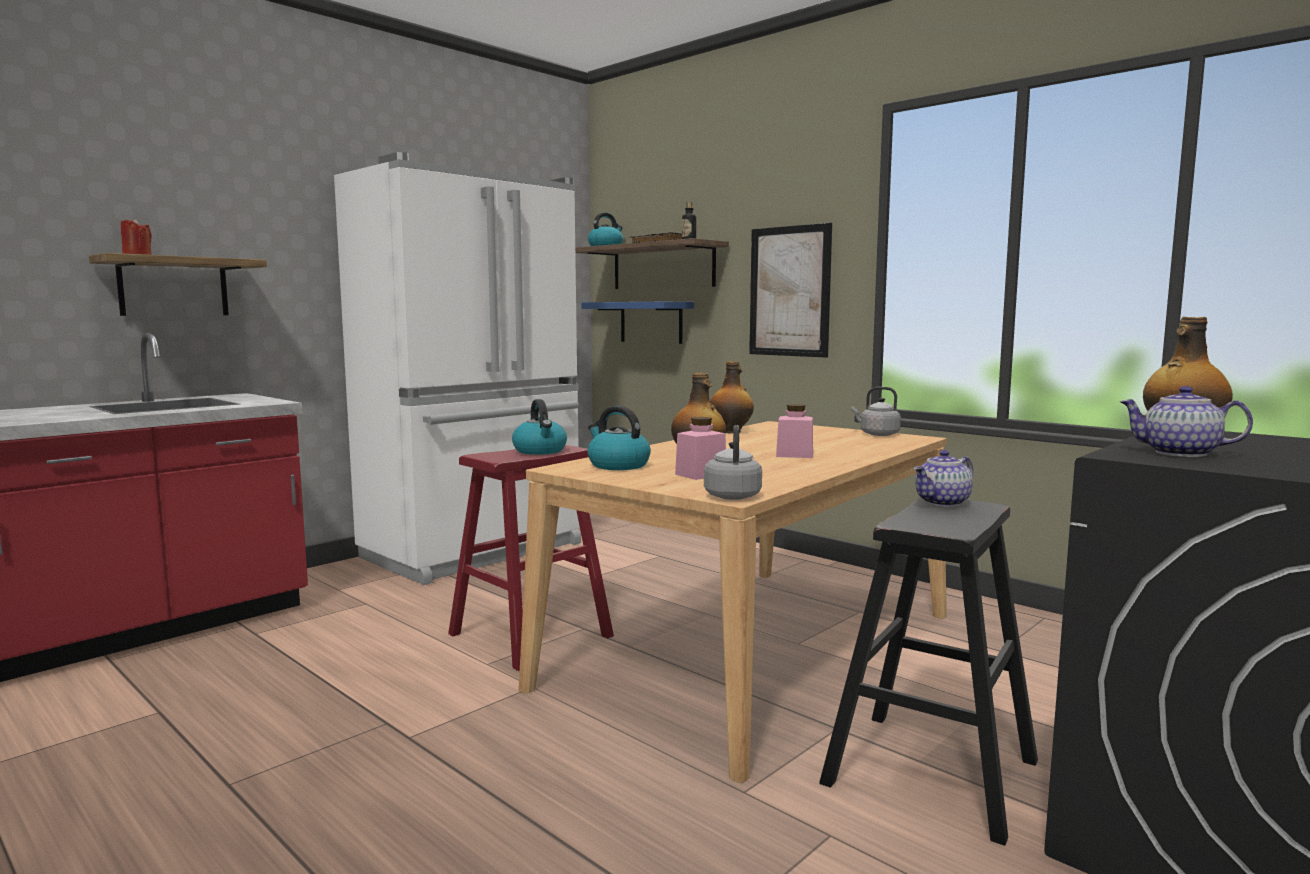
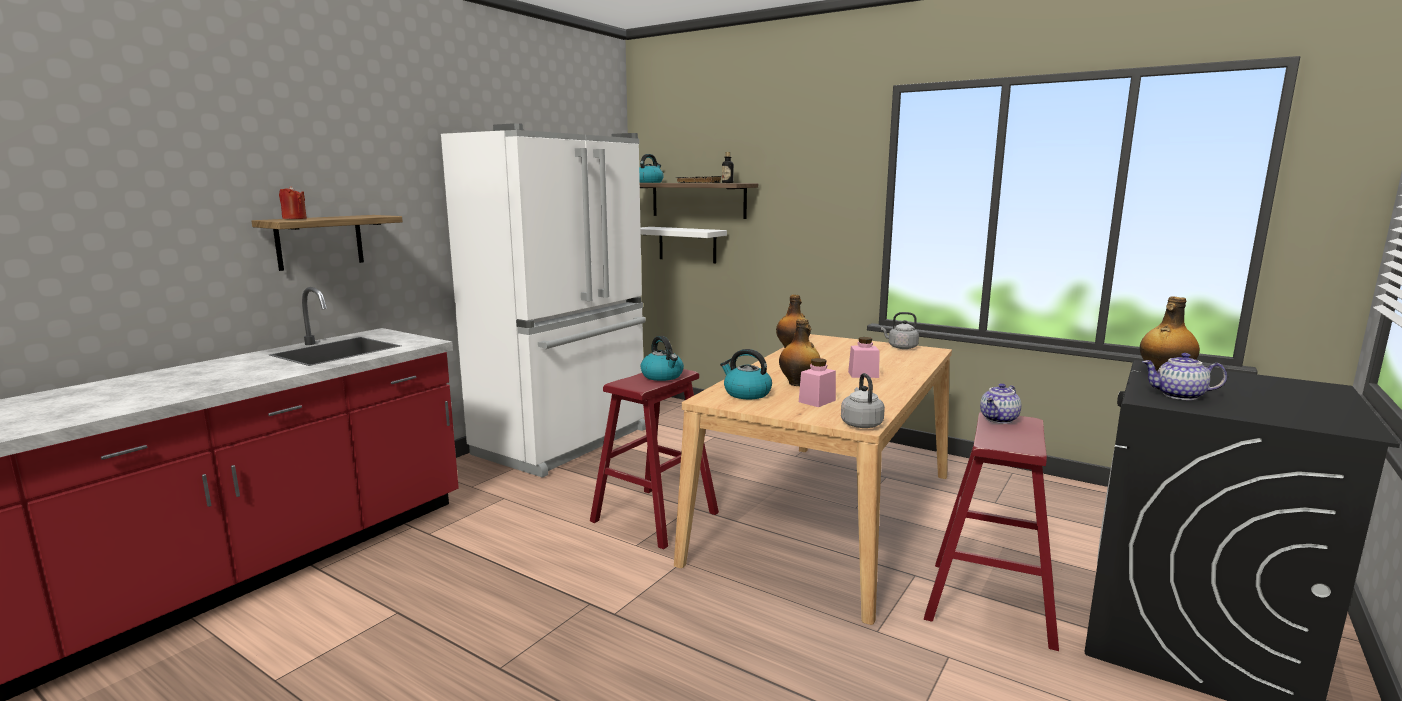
camera: 10 degrees left, 5 degrees up
blue shelf [582,302,694,344] -> white shelf [640,227,727,263]
picture [749,223,832,358] -> none
black stool [819,497,1038,846] -> red stool [924,412,1059,651]

